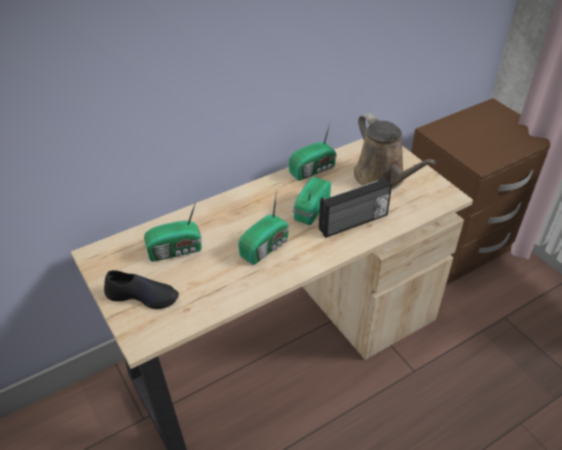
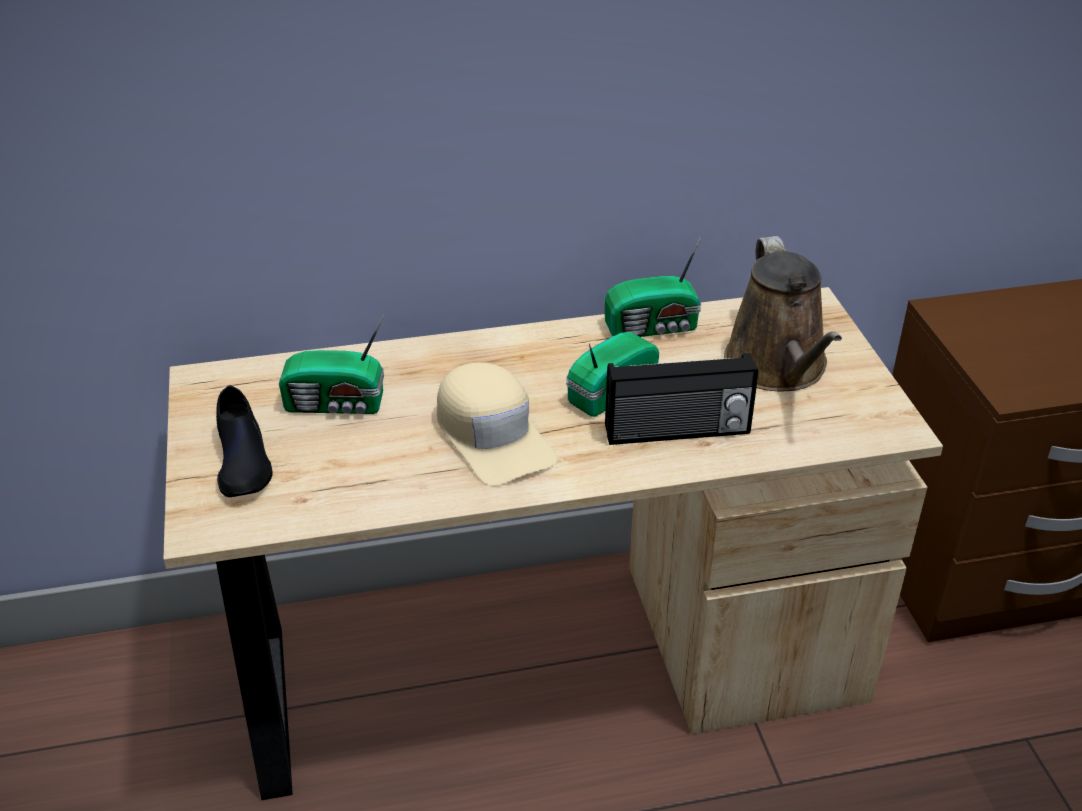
camera: 20 degrees right, 5 degrees down
black shoe [104,270,179,309] -> black shoe turned 45 degrees clockwise [216,385,273,497]
radio [238,189,289,265] -> beige cap [437,362,557,486]

